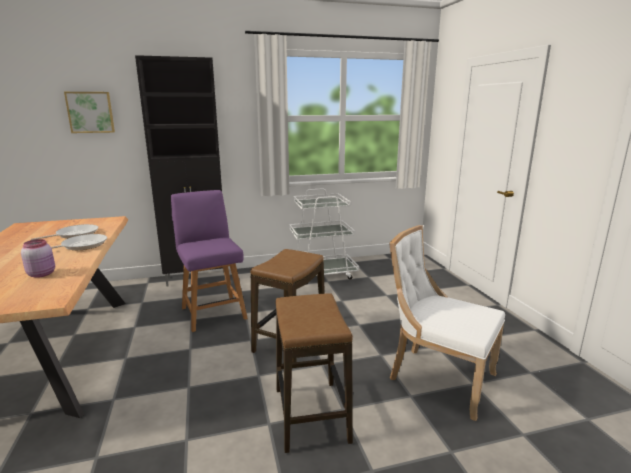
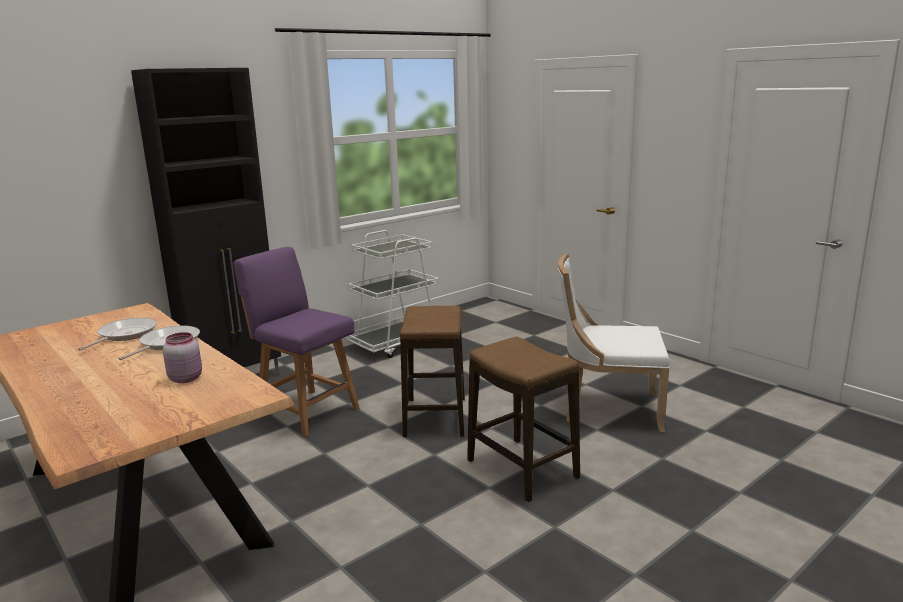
camera: 25 degrees left, 0 degrees up
picture [64,92,115,133] -> none

